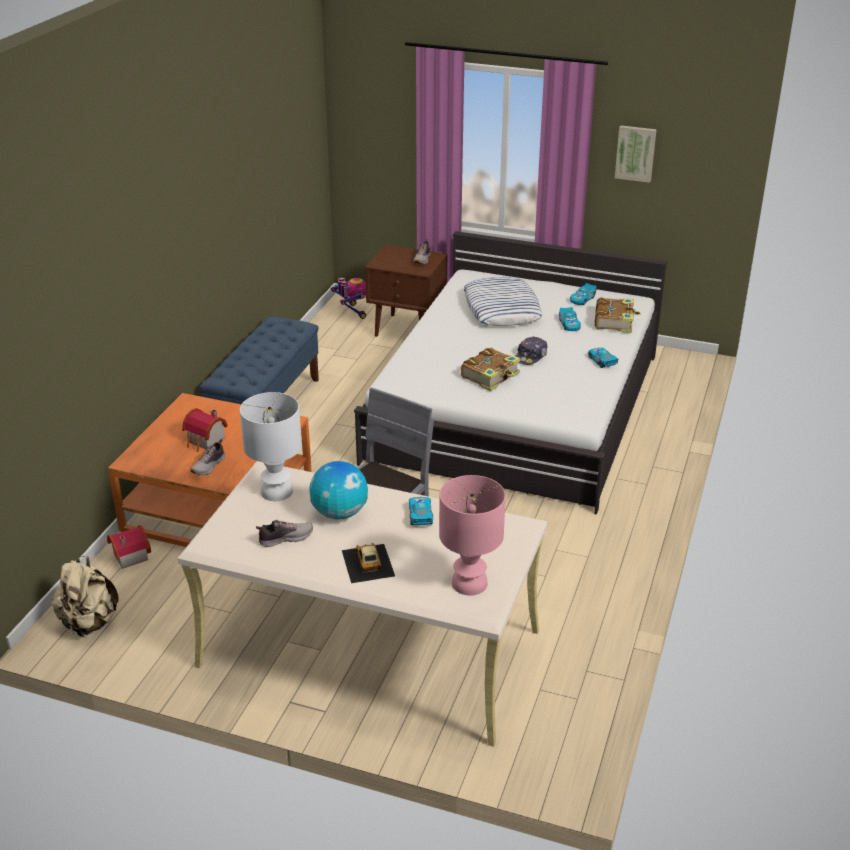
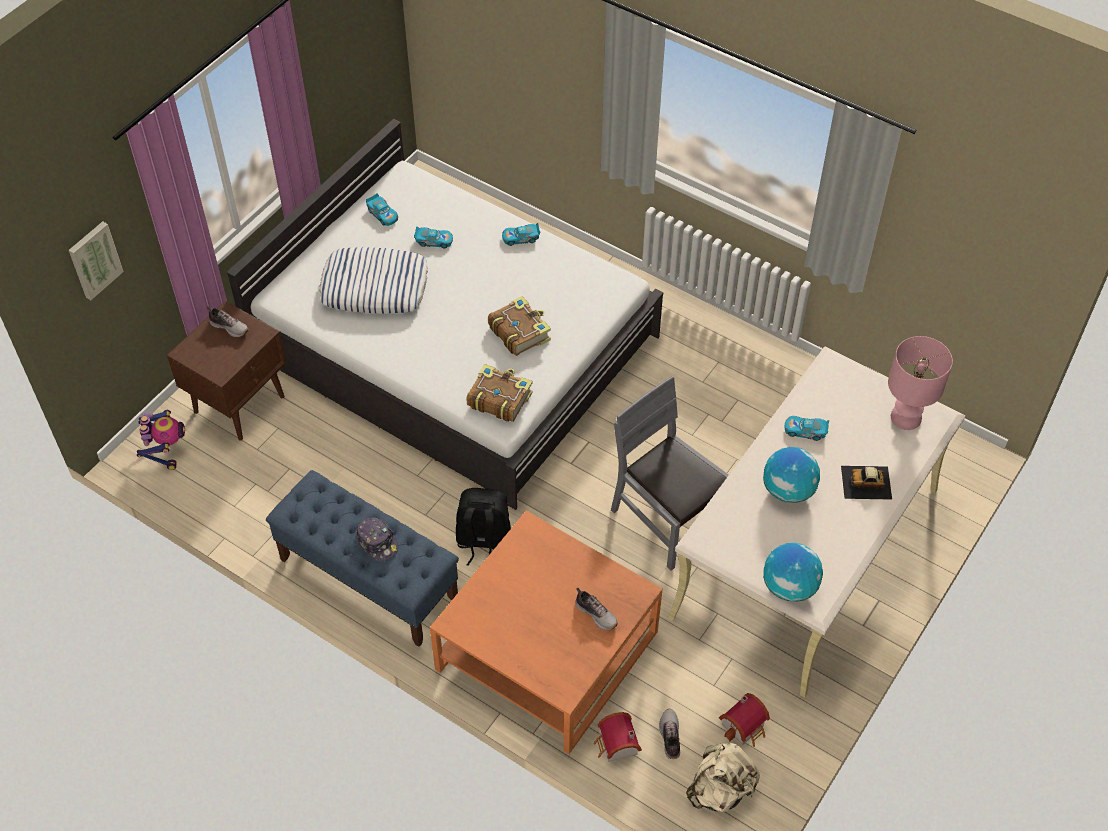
camera: 75 degrees left, 20 degrees up
toy house [182,408,228,452] -> toy house moved to [719,693,770,747]
white table lamp [240,392,302,501] -> none
shoe [256,520,313,547] -> shoe moved to [659,709,680,759]
toy robot [331,278,366,319] -> toy robot turned 90 degrees clockwise [137,410,186,470]
cap [516,337,547,365] -> cap moved to [356,517,398,561]
book [595,297,642,333] -> book moved to [467,364,533,422]
picture [615,125,657,183] -> picture moved to [69,221,124,300]
none -> black backpack [456,488,511,566]
none -> globe [763,543,823,602]

